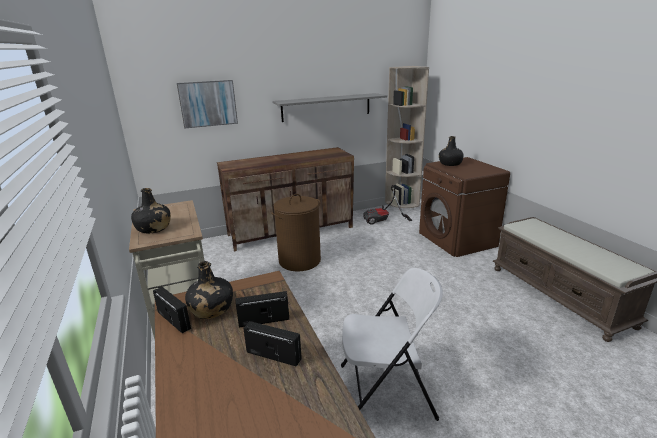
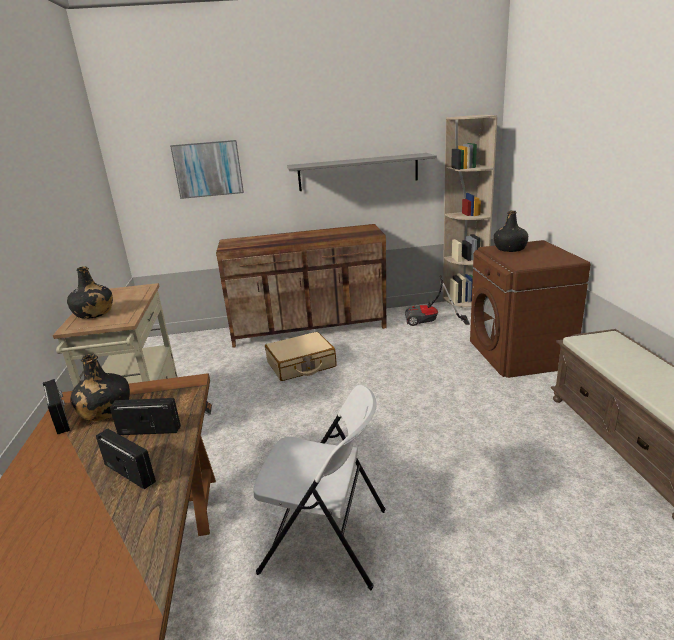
camera: 15 degrees right, 0 degrees up
brown laundry basket [271,194,321,272] -> beige suitcase [265,332,336,381]

